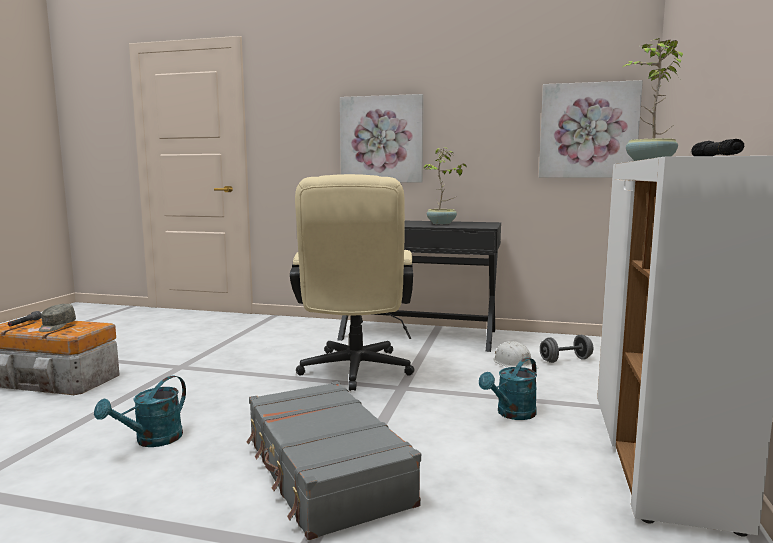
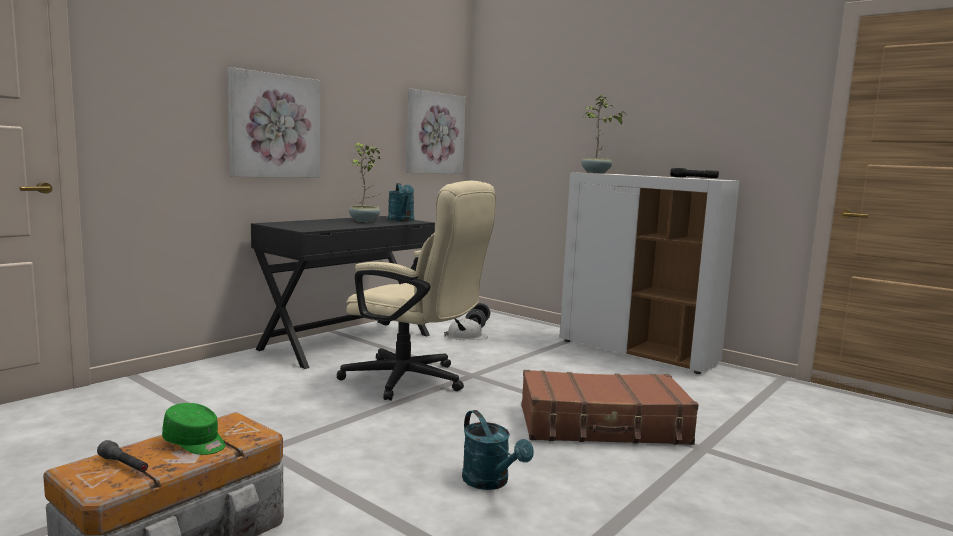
camera: 65 degrees left, 0 degrees up
grey cap [38,304,76,332] -> green cap [162,403,225,455]
grey suitcase [246,381,421,540] -> brown suitcase [521,370,699,445]
turquoise watering can [479,358,537,420] -> turquoise watering can moved to [388,183,414,222]

